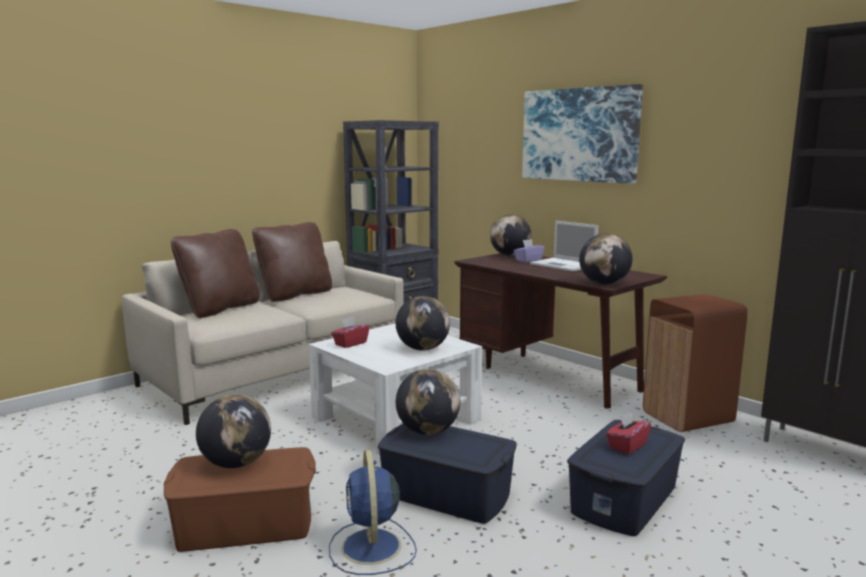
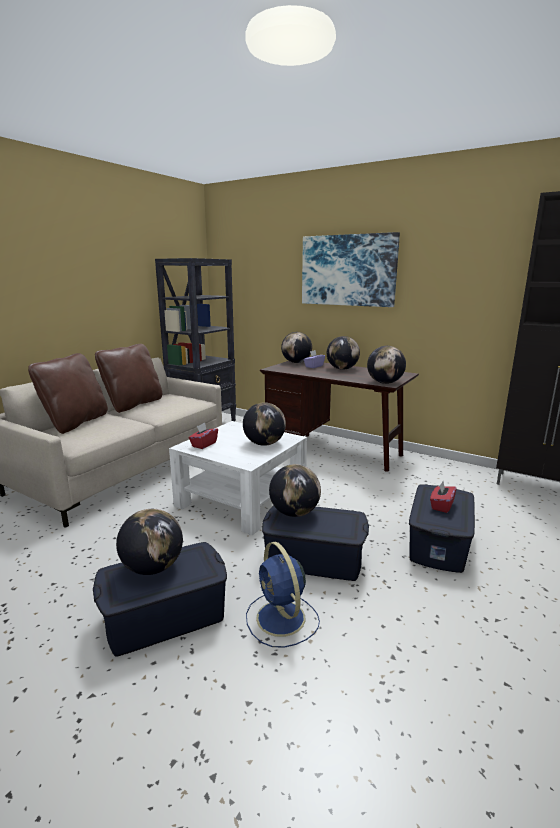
camera: 15 degrees left, 5 degrees up
brown storage box [164,447,316,552] -> blue storage box [93,542,227,657]
laptop [530,221,598,272] -> globe [327,336,360,370]
brown trash can [643,294,748,432] -> none

